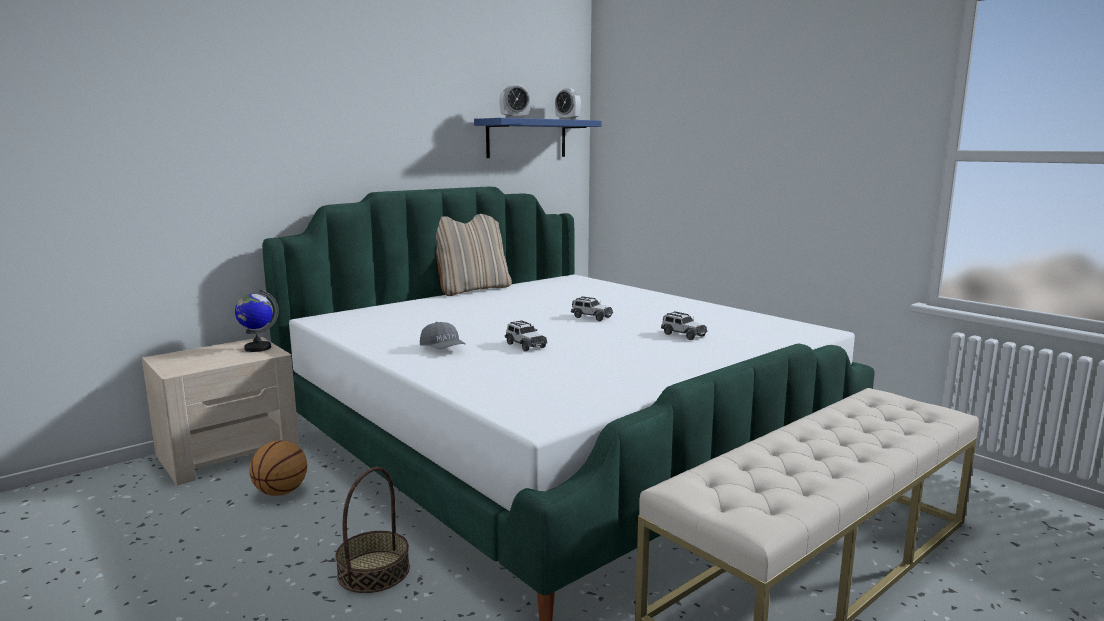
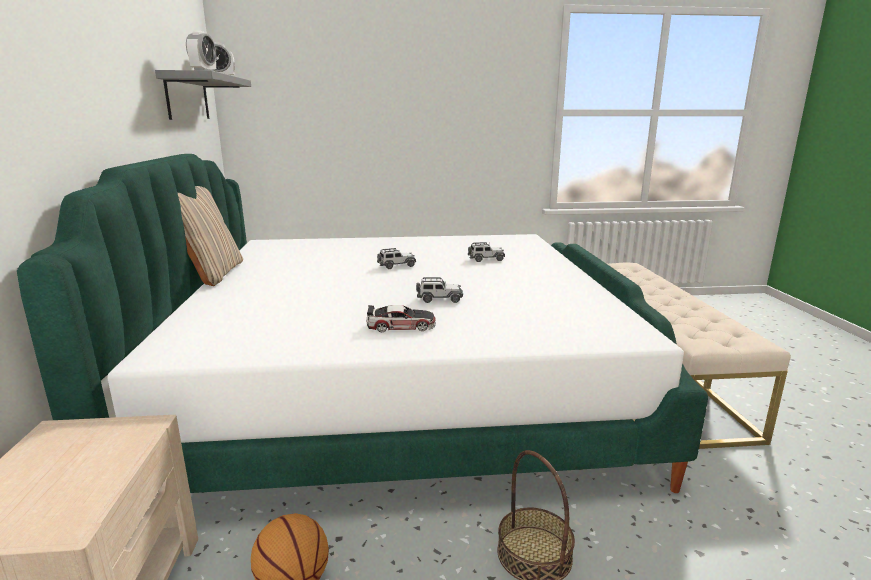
camera: 55 degrees left, 5 degrees up
globe [235,289,279,352] -> none
grey cap [420,322,466,349] -> toy car [366,305,436,332]
blue shelf [474,118,602,158] -> grey shelf [155,70,251,120]

